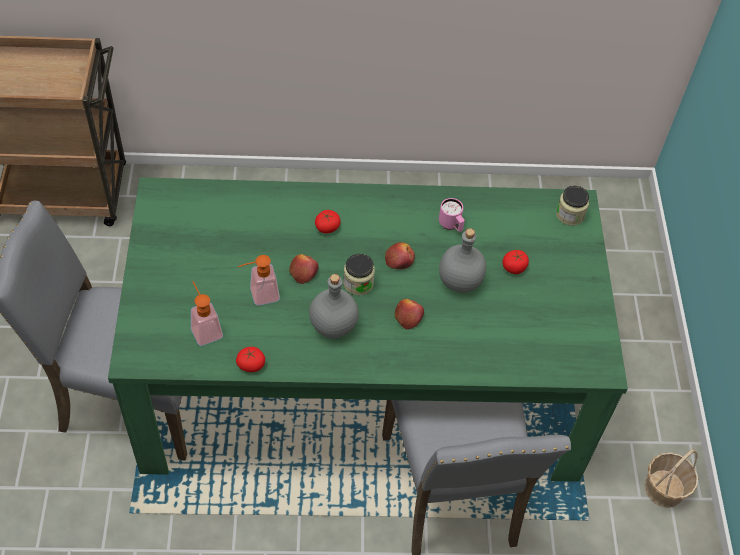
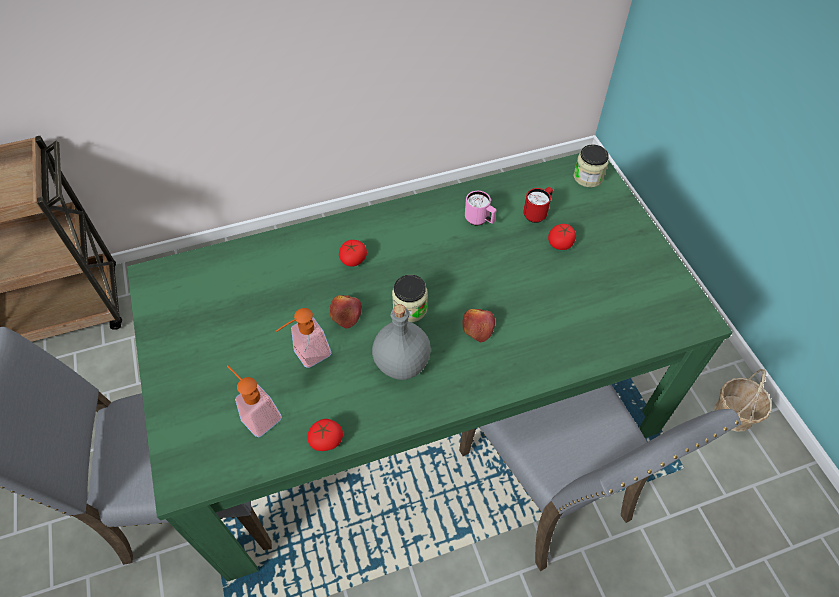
camera: 15 degrees left, 0 degrees up
apple [385,242,415,270] -> none
grey bottle [439,228,486,292] -> none
none -> red mug [523,187,553,223]

